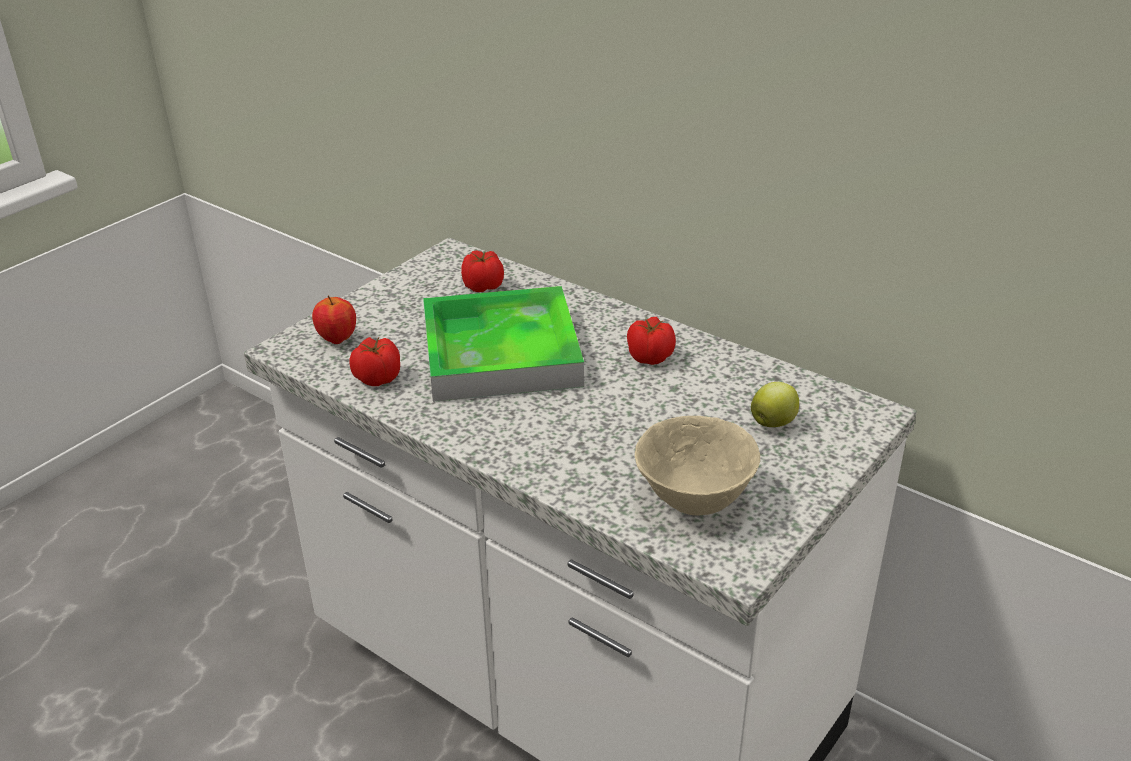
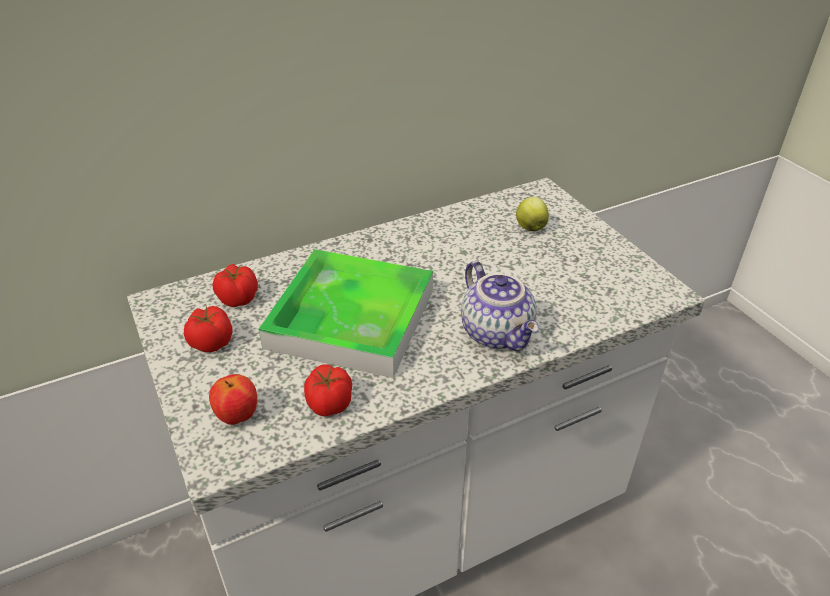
camera: 65 degrees left, 5 degrees up
tomato [627,317,676,365] -> tomato moved to [184,306,233,352]
beige bowl [635,416,760,515] -> none
none -> teapot [461,261,539,351]

